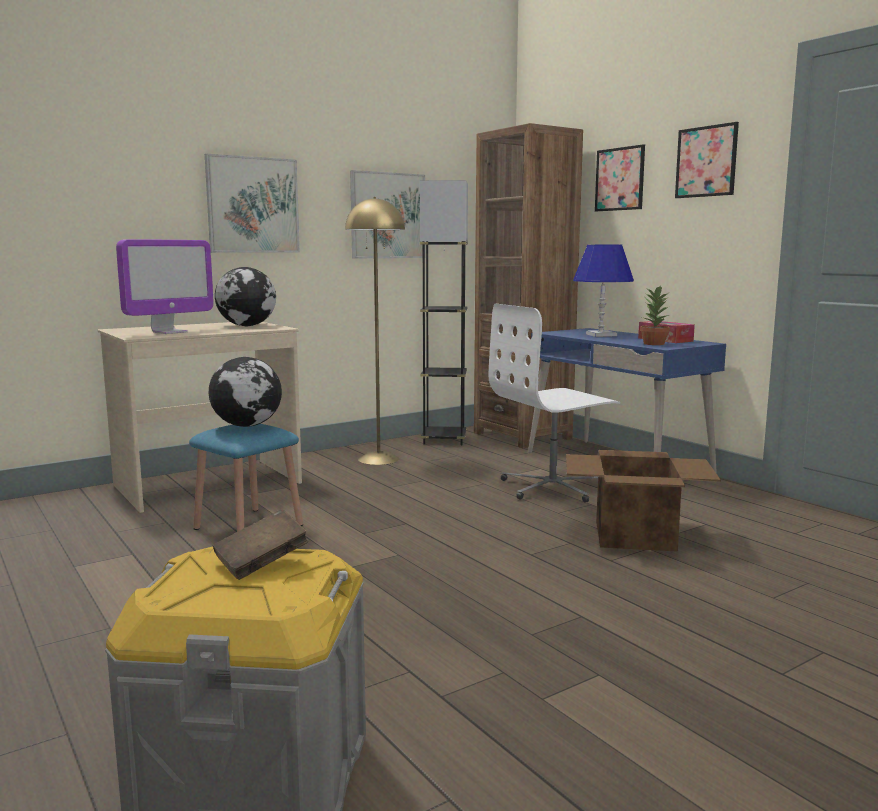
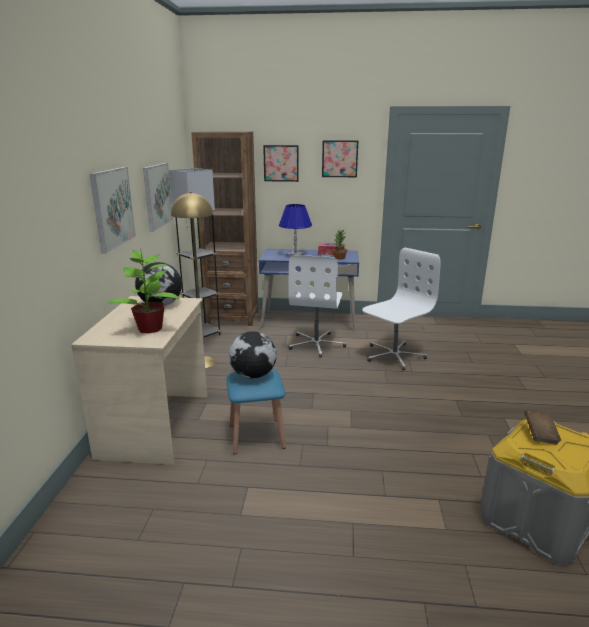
camera: 50 degrees left, 10 degrees up
monitor [116,239,214,334] -> potted plant [108,250,180,334]
cardboard box [566,450,721,552] -> white office chair [362,248,441,370]

